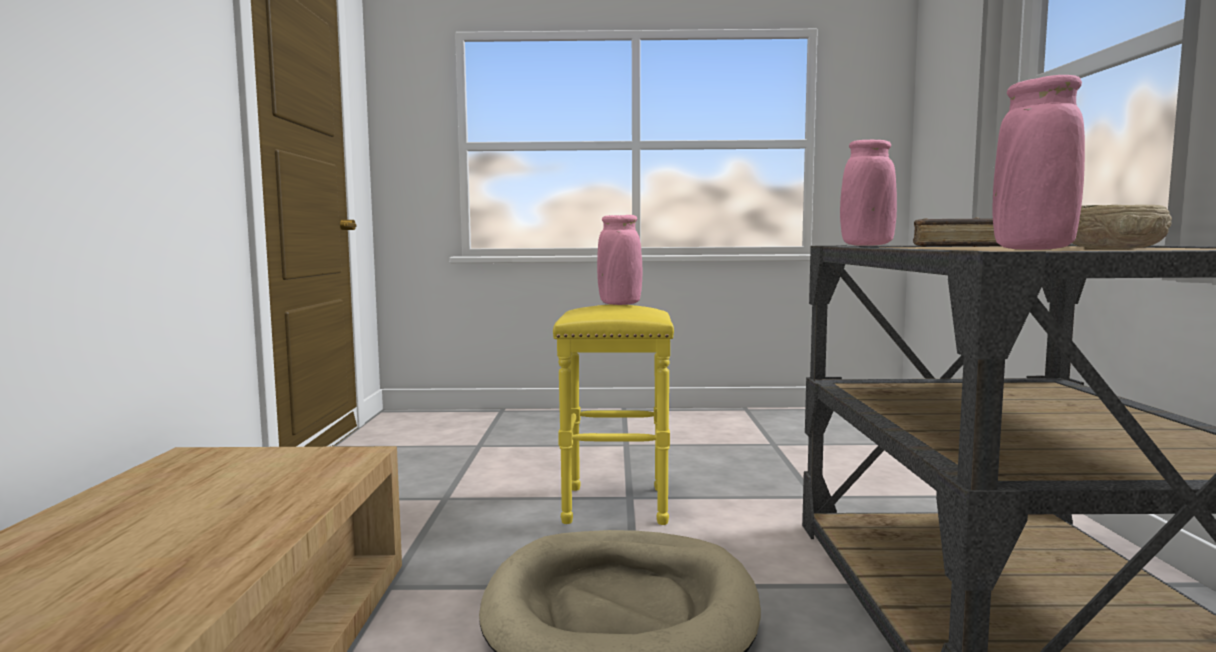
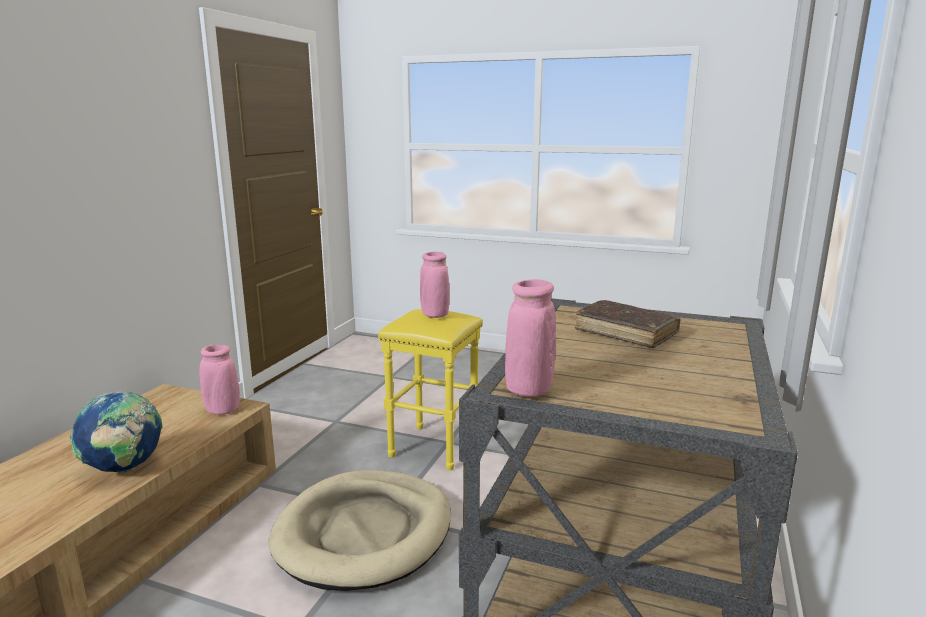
camera: 20 degrees right, 10 degrees up
pink vase [840,140,897,246] -> pink vase moved to [200,344,240,415]
beige bowl [1072,205,1172,249] -> none
none -> globe [70,391,163,473]

